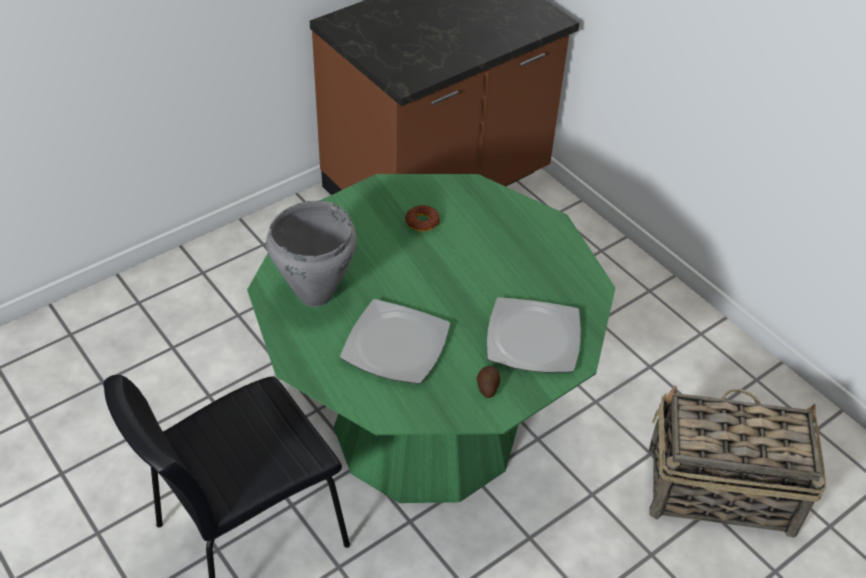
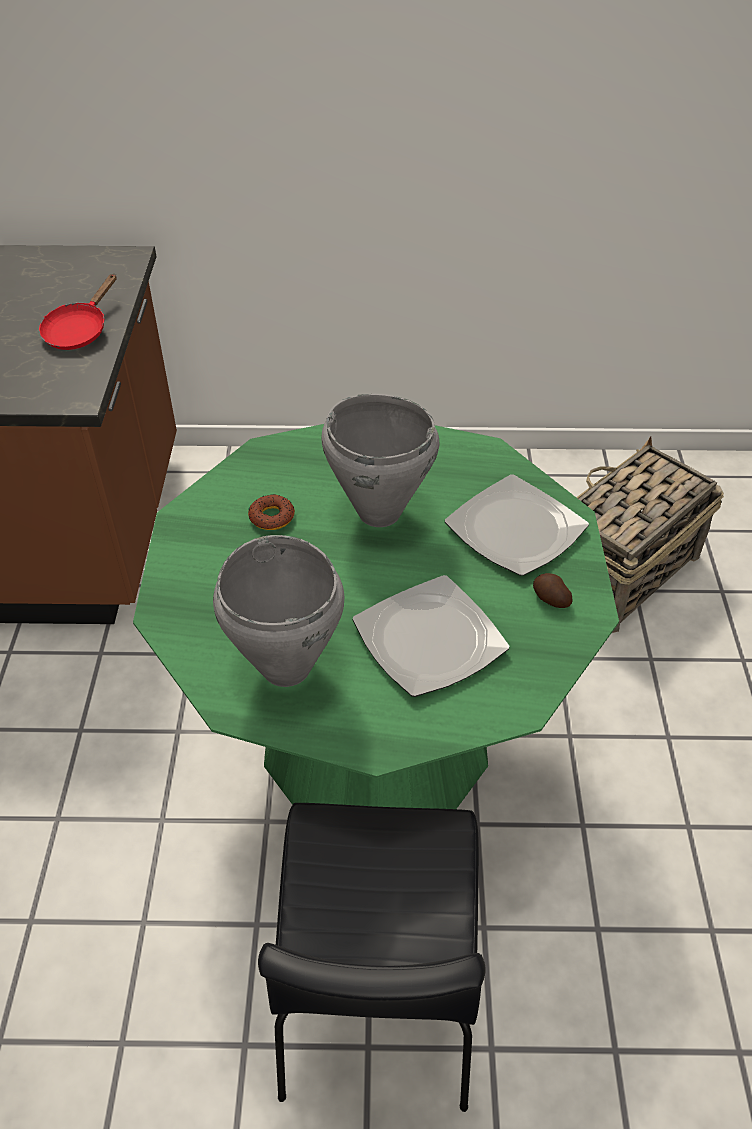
camera: 50 degrees left, 0 degrees up
none -> red frying pan [39,274,117,350]
none -> grey cooking pot [321,394,439,527]

